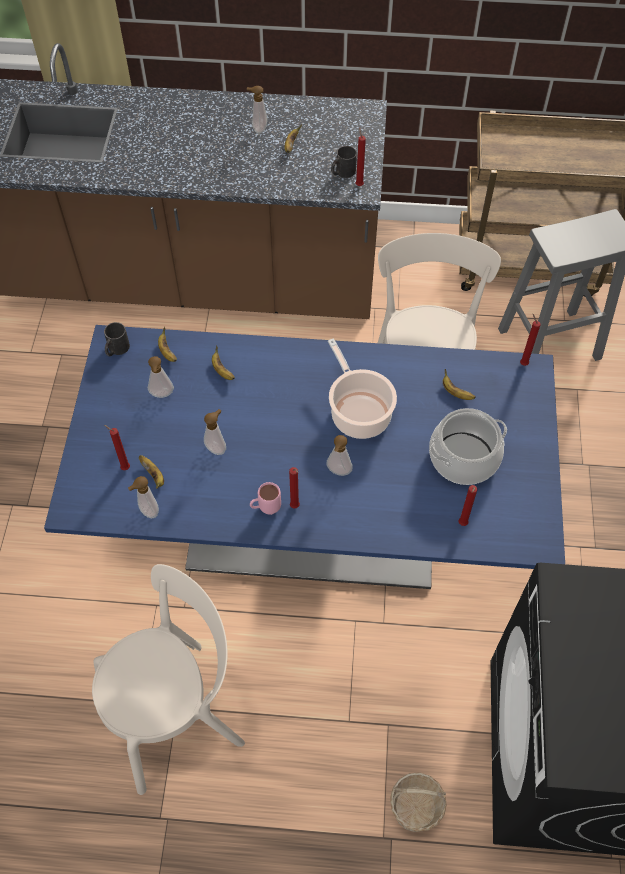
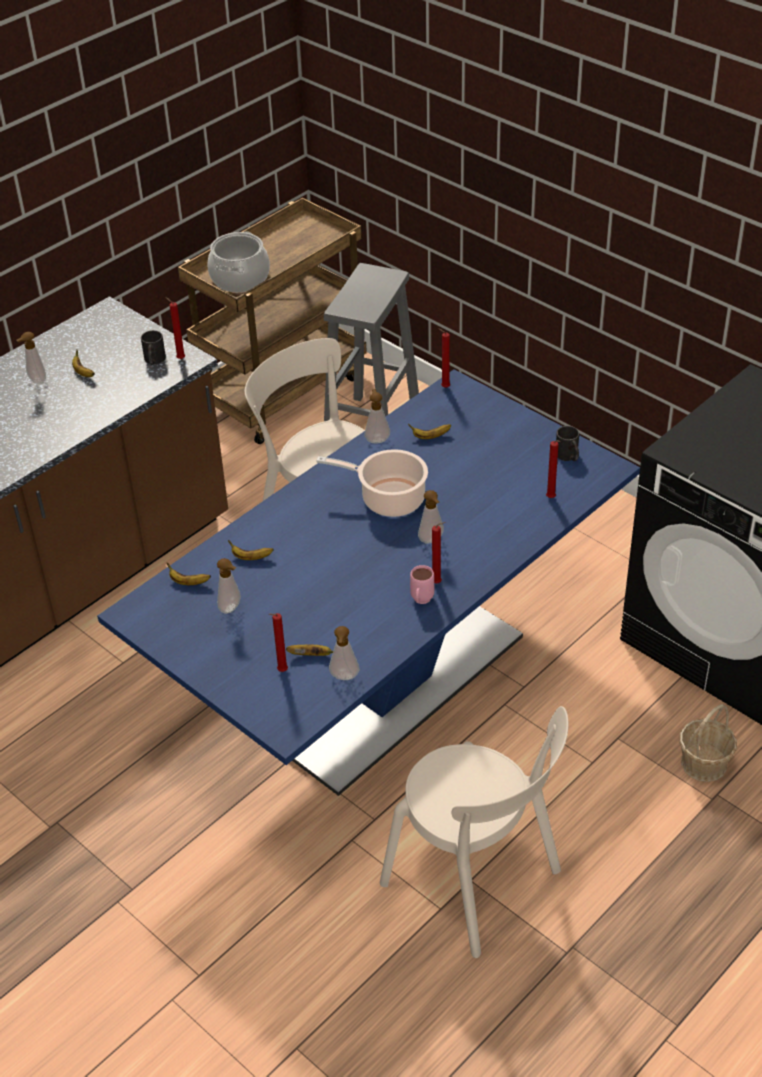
camera: 50 degrees left, 15 degrees down
beige chair [92,564,245,795] -> beige chair turned 120 degrees clockwise [380,706,568,958]
black mug [104,322,130,356] -> black mug moved to [556,426,579,461]
soap dispenser [204,409,226,455] -> soap dispenser moved to [365,389,390,444]
cooking pot [429,408,507,485] -> cooking pot moved to [207,232,270,292]

